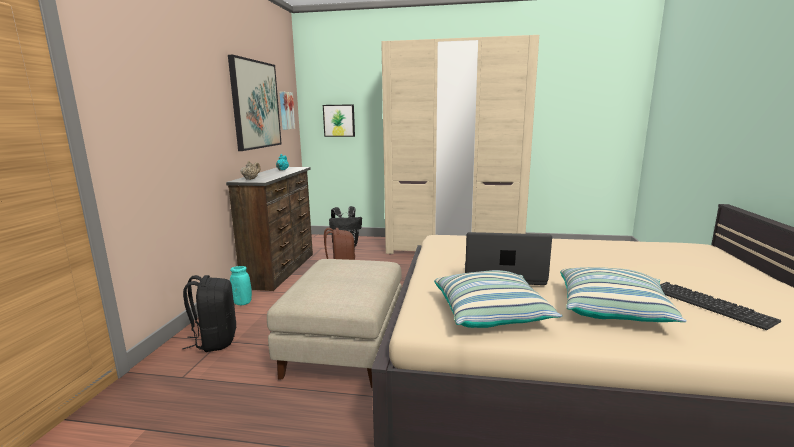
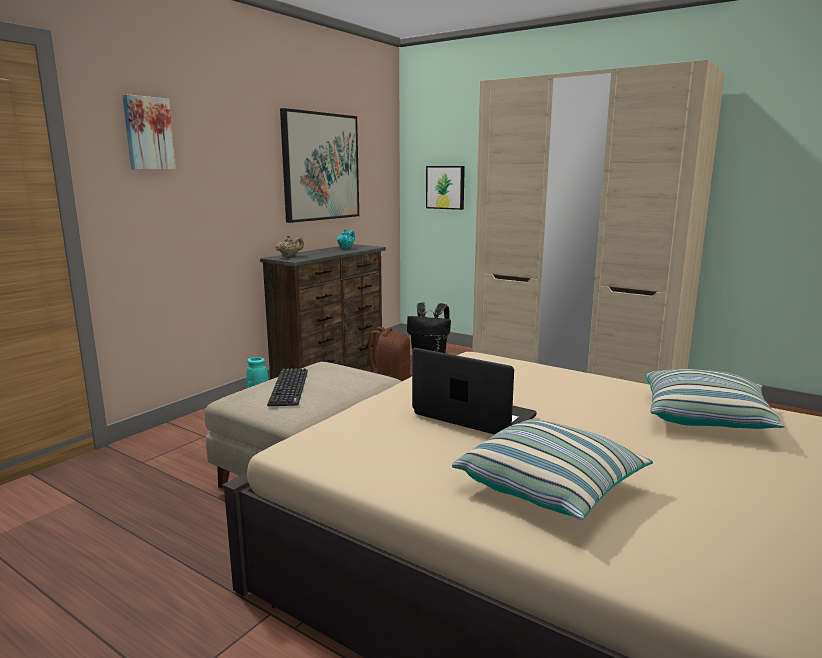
camera: 25 degrees right, 0 degrees up
black backpack [182,275,237,352] -> none
picture [280,91,295,130] -> picture moved to [122,94,176,170]
pillow [434,270,562,328] -> pillow moved to [646,369,785,429]
keyboard [660,282,781,330] -> keyboard moved to [267,368,308,406]

